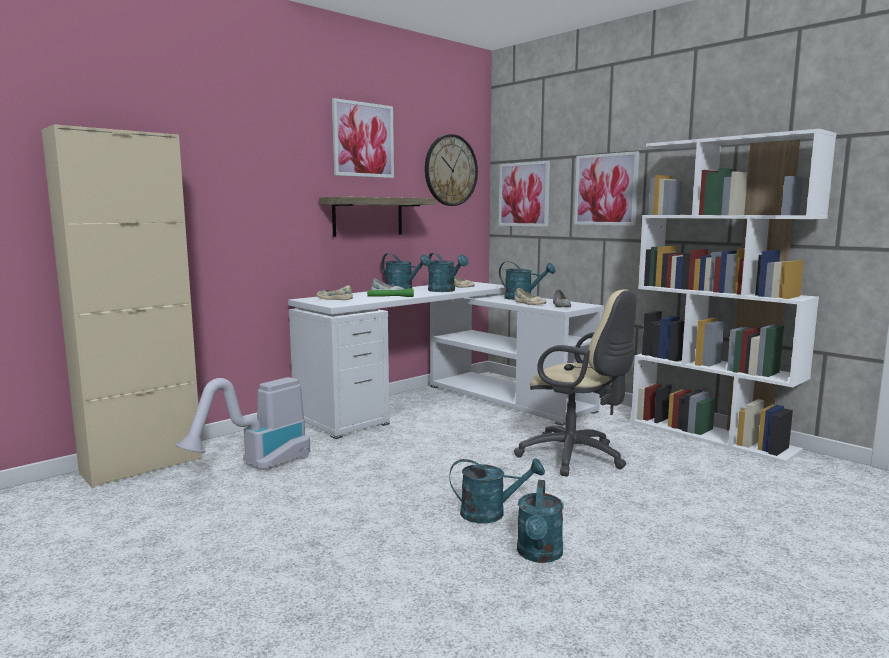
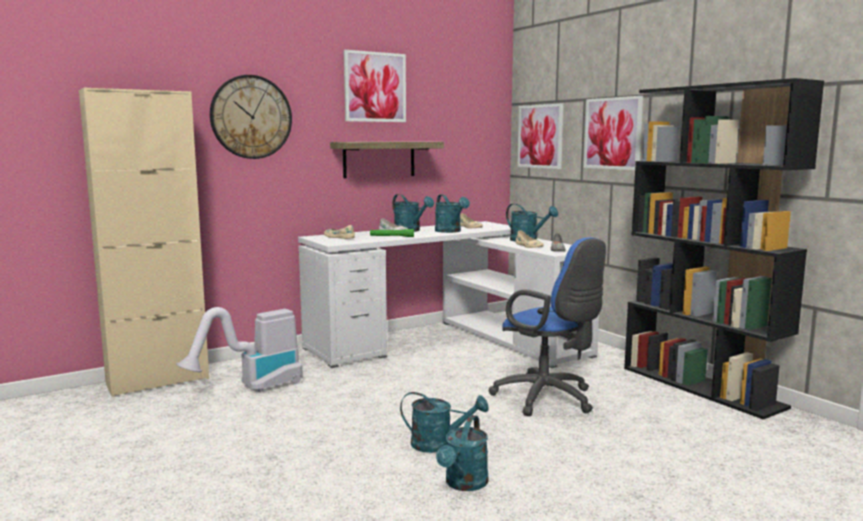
camera: 10 degrees right, 0 degrees up
wall clock [425,134,478,206] -> wall clock moved to [210,75,292,159]
beige office chair [514,289,637,476] -> blue office chair [489,237,606,416]
white bookcase [631,129,836,463] -> black bookcase [624,78,824,419]

